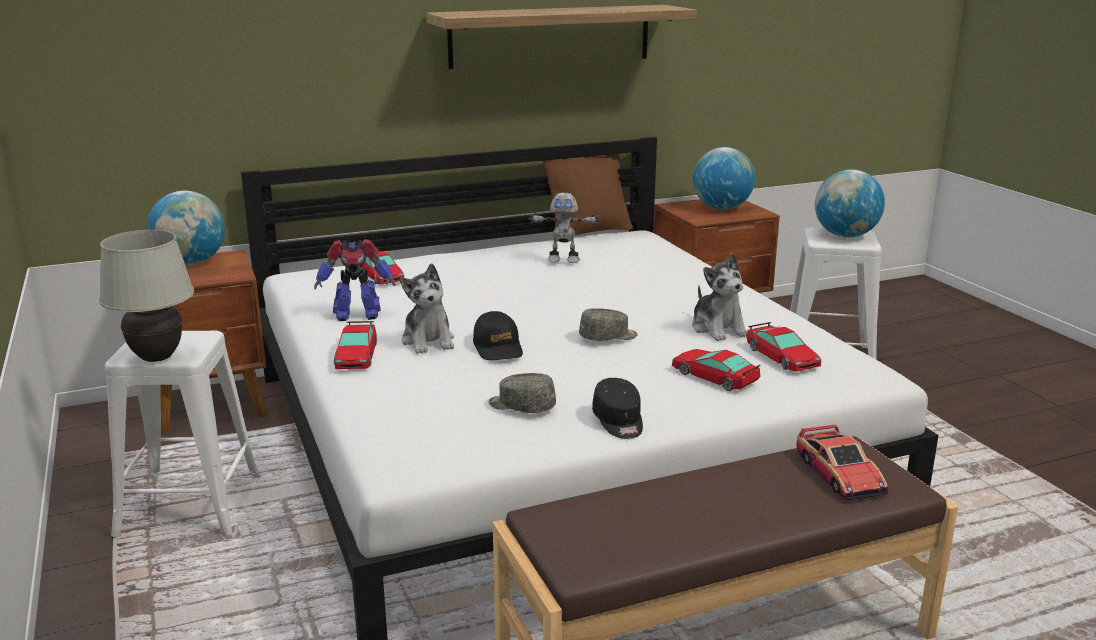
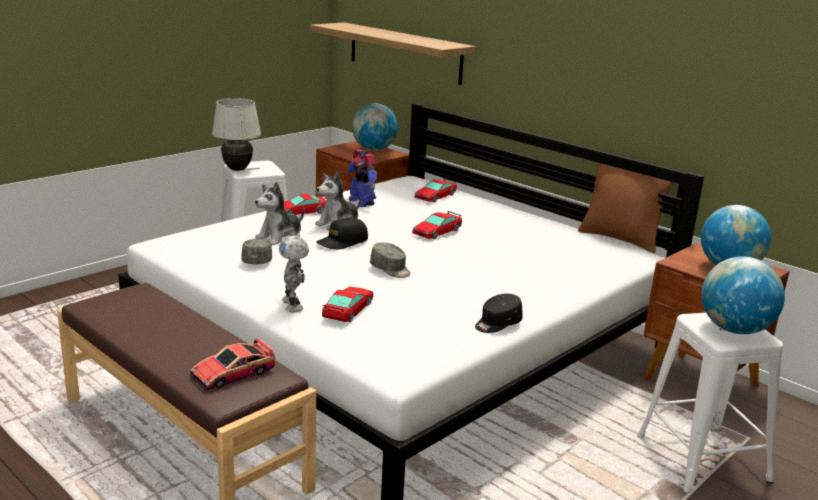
camera: 65 degrees right, 0 degrees up
shelf [426,5,697,69] -> shelf moved to [310,22,476,85]
toy robot [529,193,600,263] -> toy robot moved to [279,236,309,312]
black cap [592,378,643,439] -> black cap moved to [475,294,523,333]
plush toy [692,253,748,341] -> plush toy moved to [255,182,305,245]
toy car [747,322,821,372] -> toy car moved to [412,211,462,239]

